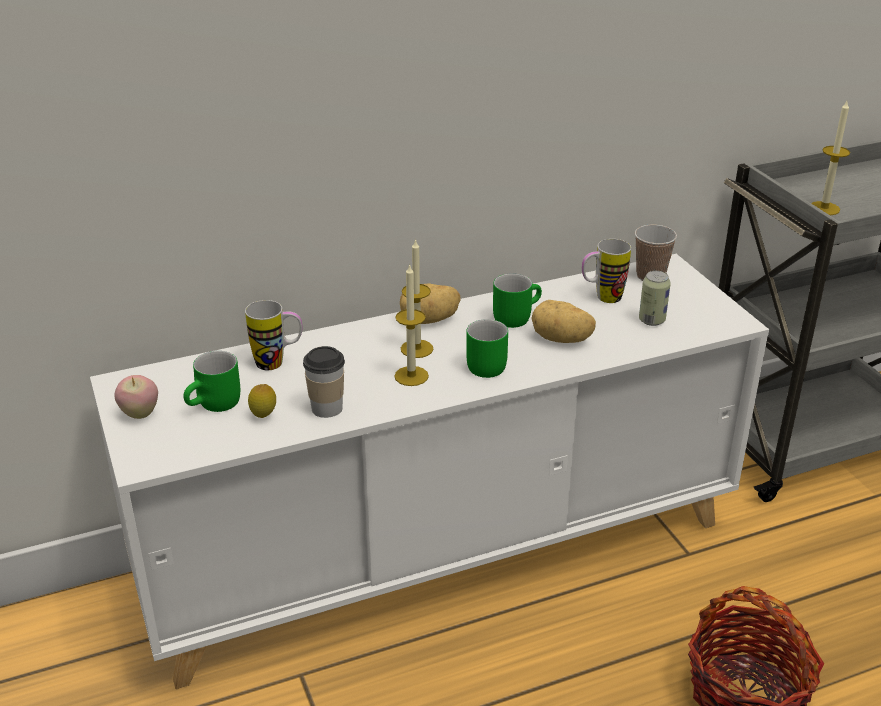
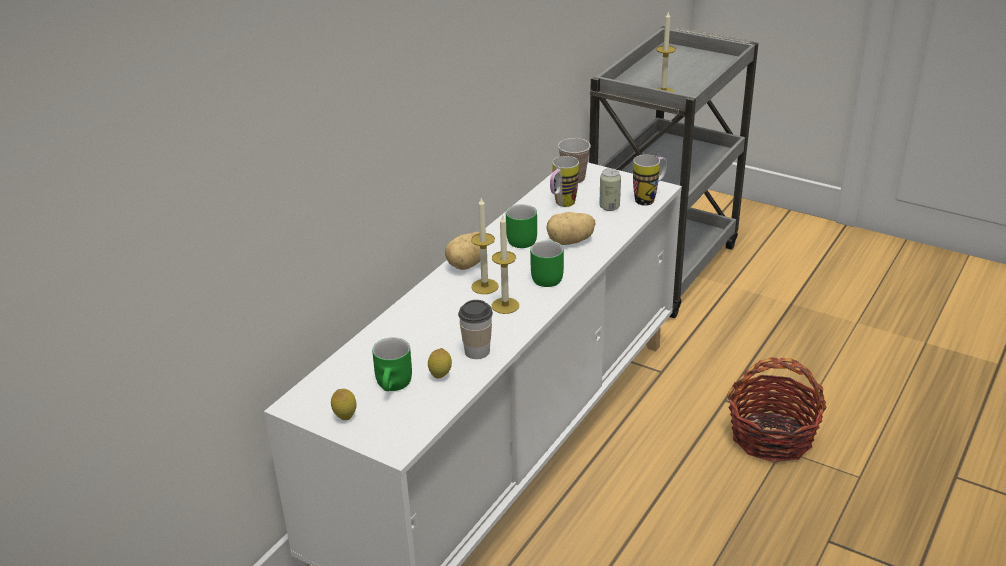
camera: 35 degrees left, 0 degrees up
apple [114,375,158,419] -> lemon [331,389,357,420]
mug [245,300,303,370] -> mug moved to [633,154,667,206]

